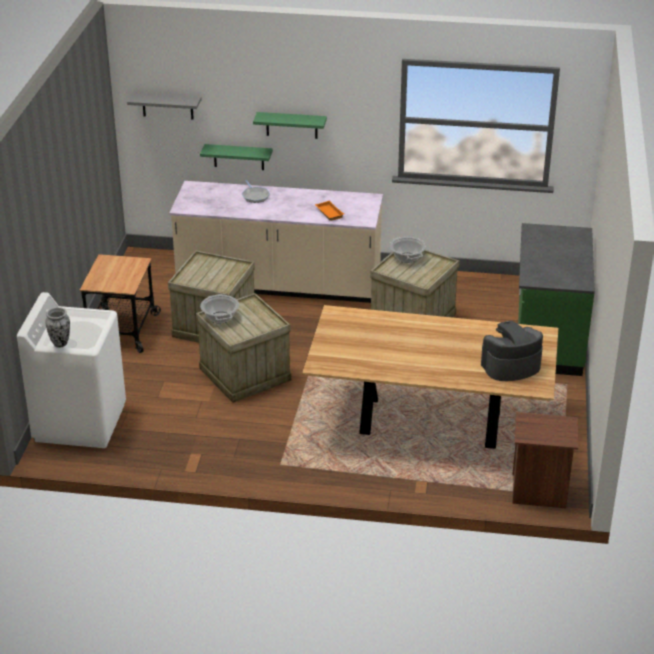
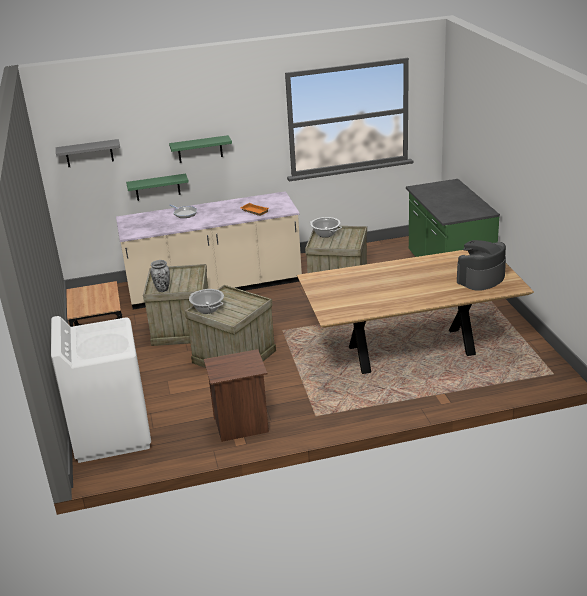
camera: 20 degrees left, 5 degrees down
vase [45,307,70,348] -> vase moved to [150,260,170,292]
brown nightstand [512,412,578,508] -> brown nightstand moved to [204,349,269,442]

